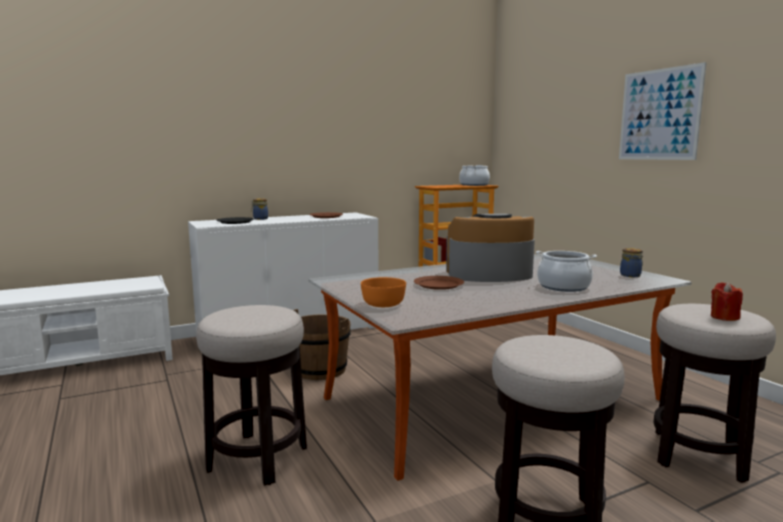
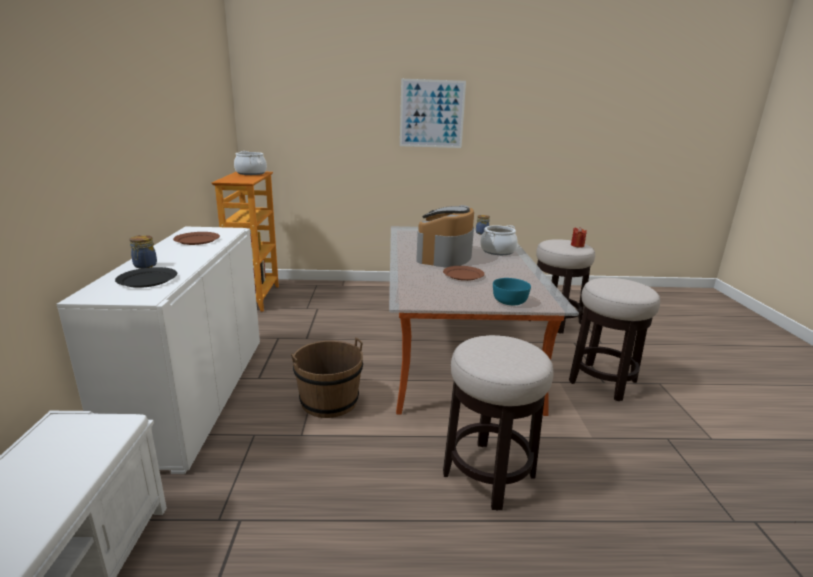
camera: 65 degrees left, 10 degrees up
orange bowl [361,277,406,307] -> turquoise bowl [493,278,531,305]

